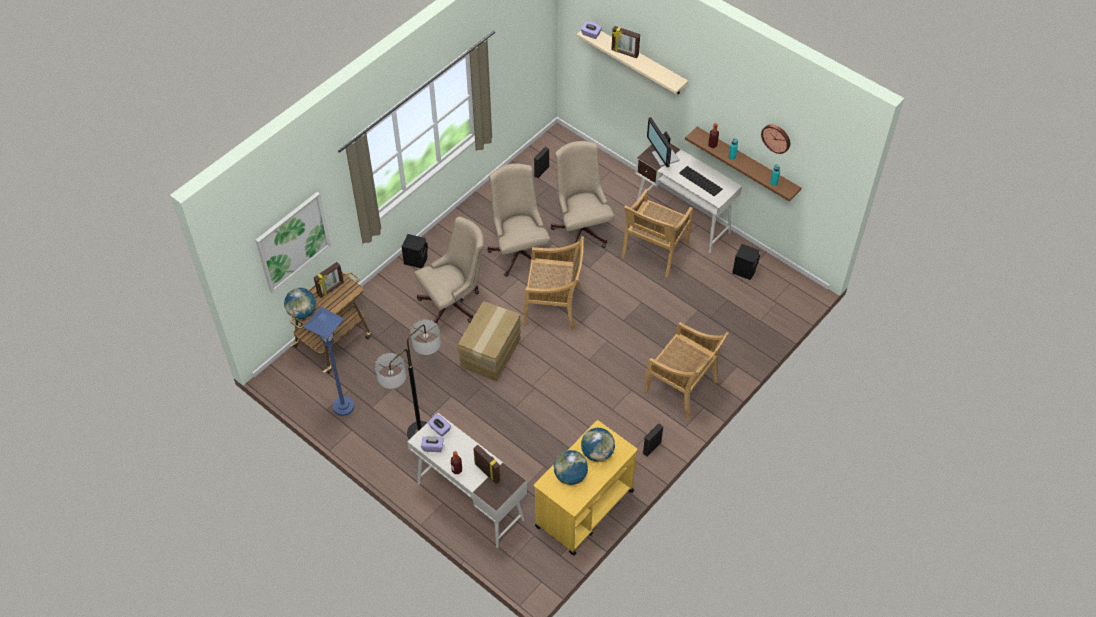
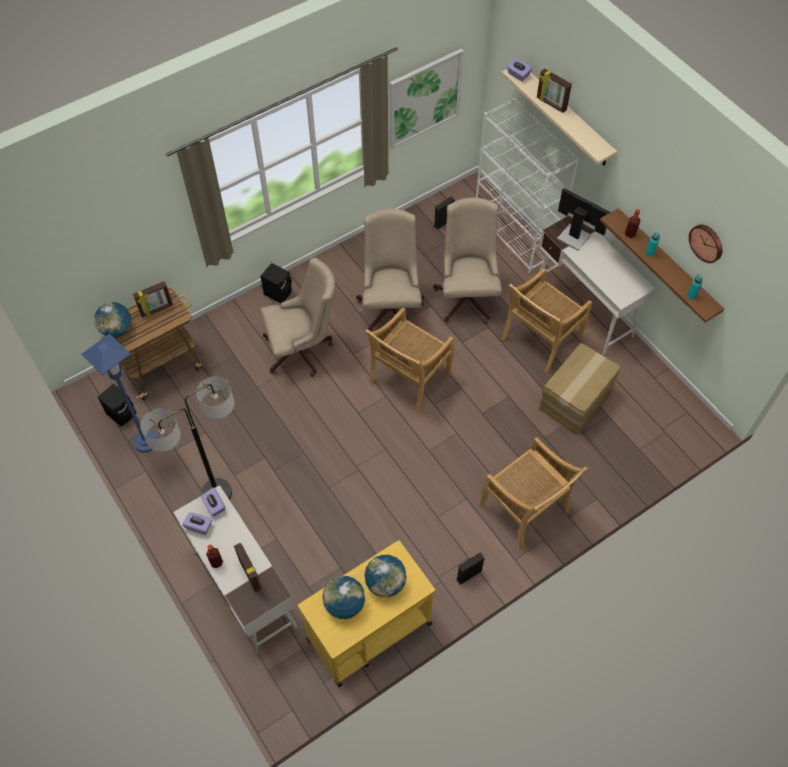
camera: 15 degrees right, 5 degrees up
picture [255,192,331,293] -> picture moved to [390,49,464,149]
cardboard box [458,301,521,381] -> cardboard box moved to [539,343,620,435]
beige chair [524,236,584,330] -> beige chair turned 105 degrees clockwise [365,307,454,414]
monitor [647,117,679,167] -> monitor turned 135 degrees clockwise [557,188,610,251]
keyboard [679,166,722,196] -> none
black speaker [732,244,760,280] -> black speaker moved to [98,383,136,426]
none -> white bookcase [476,98,579,273]

